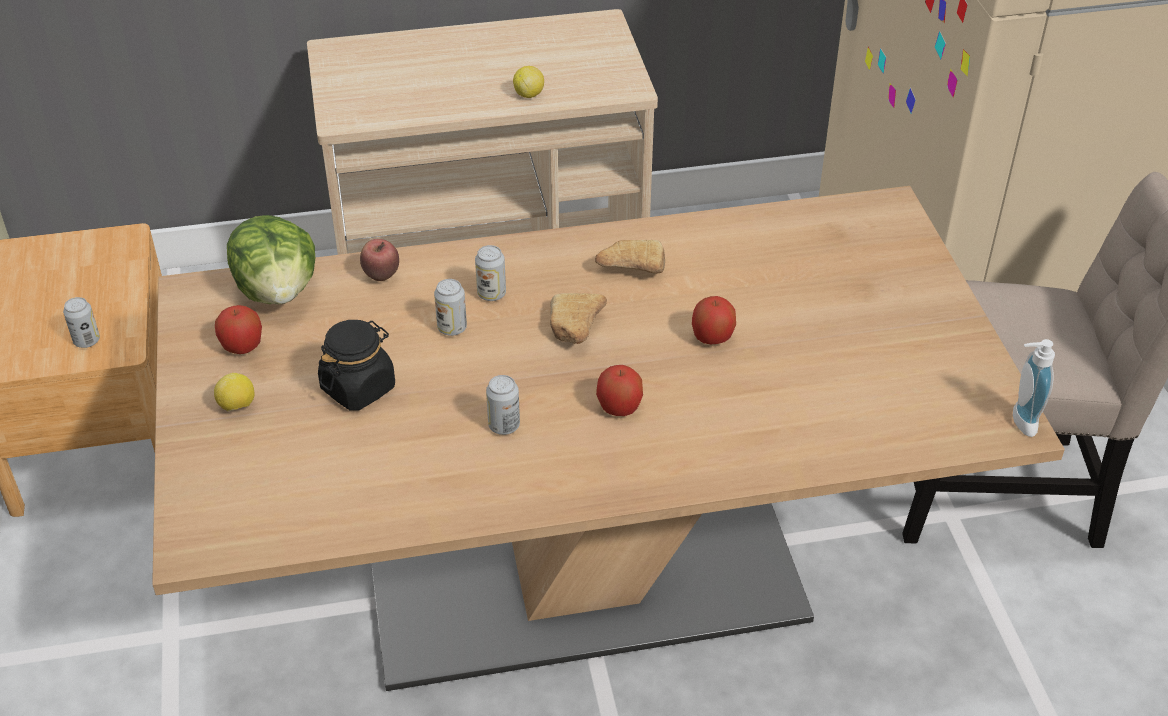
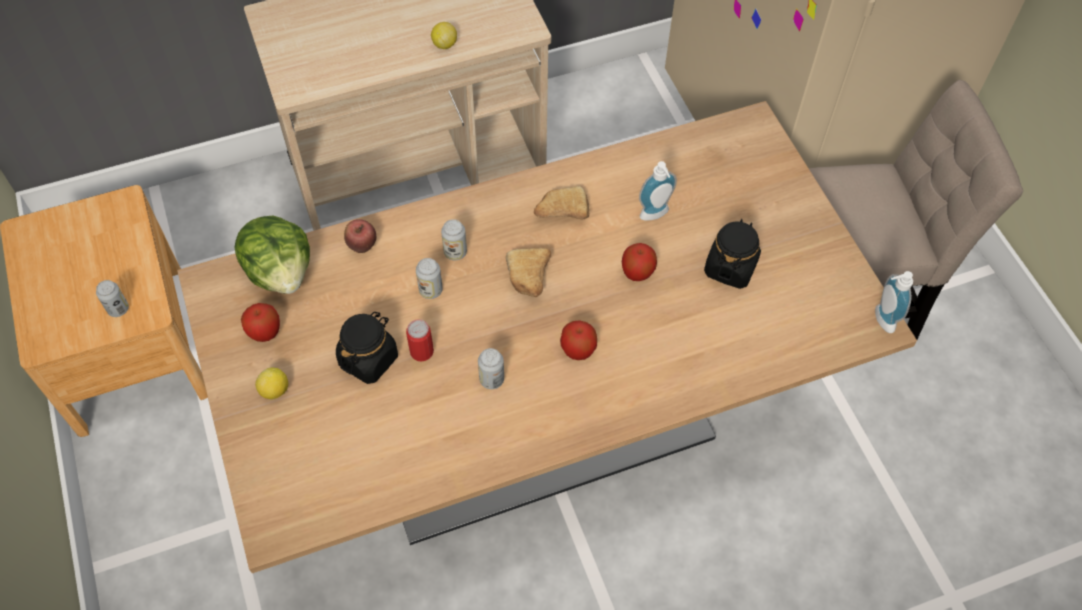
camera: 10 degrees left, 15 degrees up
none -> can [406,319,434,361]
none -> soap dispenser [639,161,677,221]
none -> black jar [704,219,761,289]

